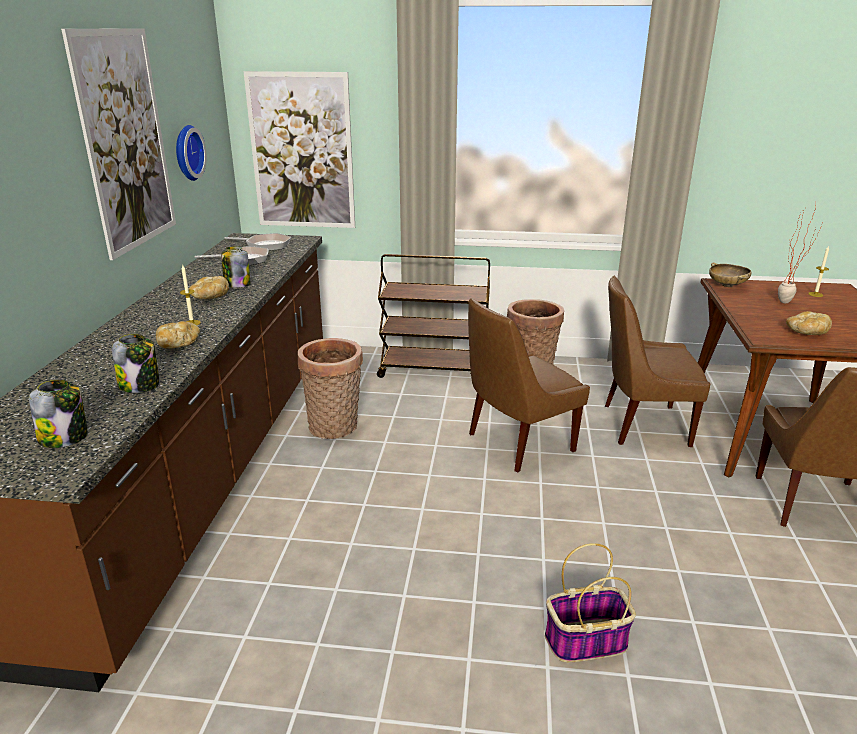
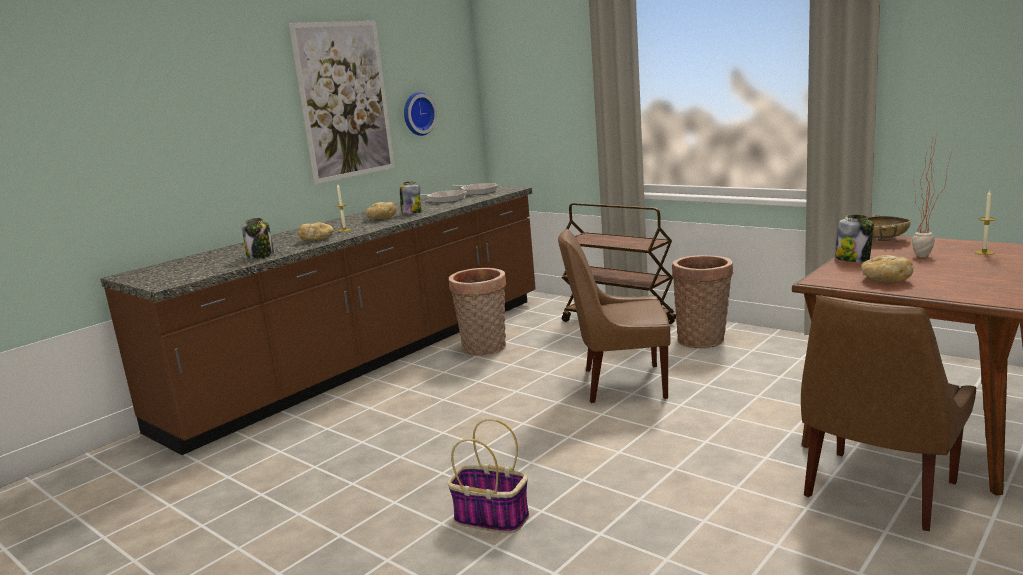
camera: 35 degrees right, 10 degrees down
jar [29,380,88,448] -> jar moved to [834,214,874,262]
picture [244,71,355,228] -> none
brown chair [605,276,710,447] -> none

